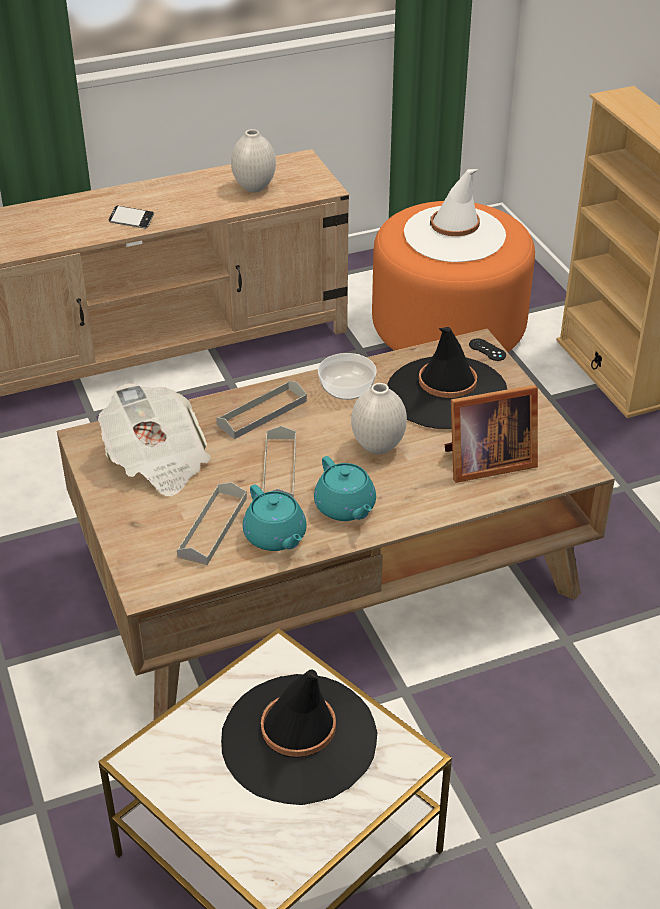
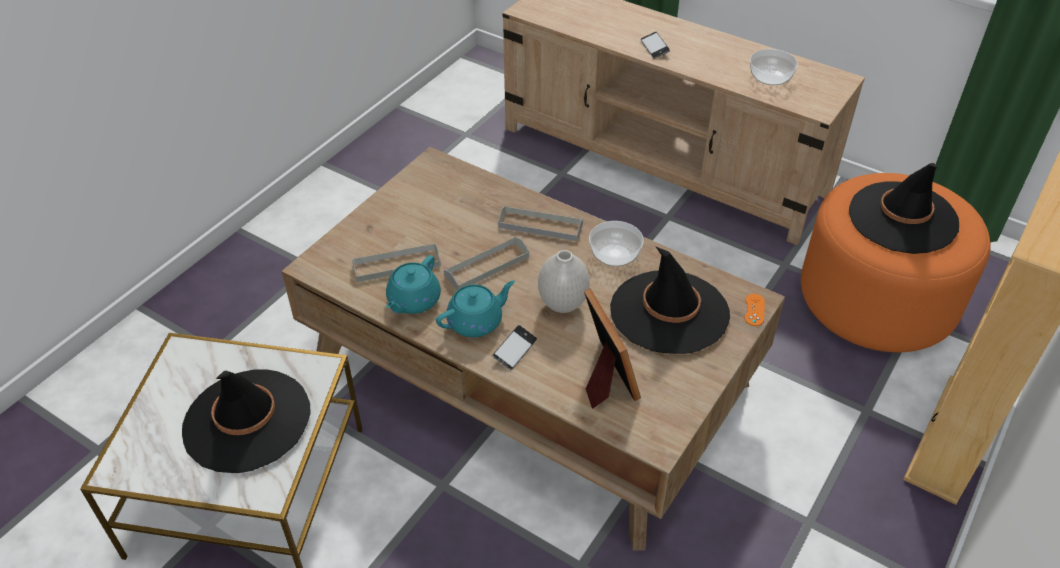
camera: 55 degrees right, 5 degrees up
newspaper [98,383,211,496] -> none
white vase [231,129,276,192] -> bowl [750,49,798,85]
turquoise teapot [314,456,376,521] -> turquoise teapot turned 150 degrees counterclockwise [436,281,515,337]
white hat [404,169,506,262] -> black hat [849,163,959,254]
picture frame [445,385,538,483] -> picture frame turned 150 degrees counterclockwise [584,288,641,408]
black game controller [469,338,506,361] -> orange game controller [744,294,765,326]
none -> phone [492,325,537,370]

